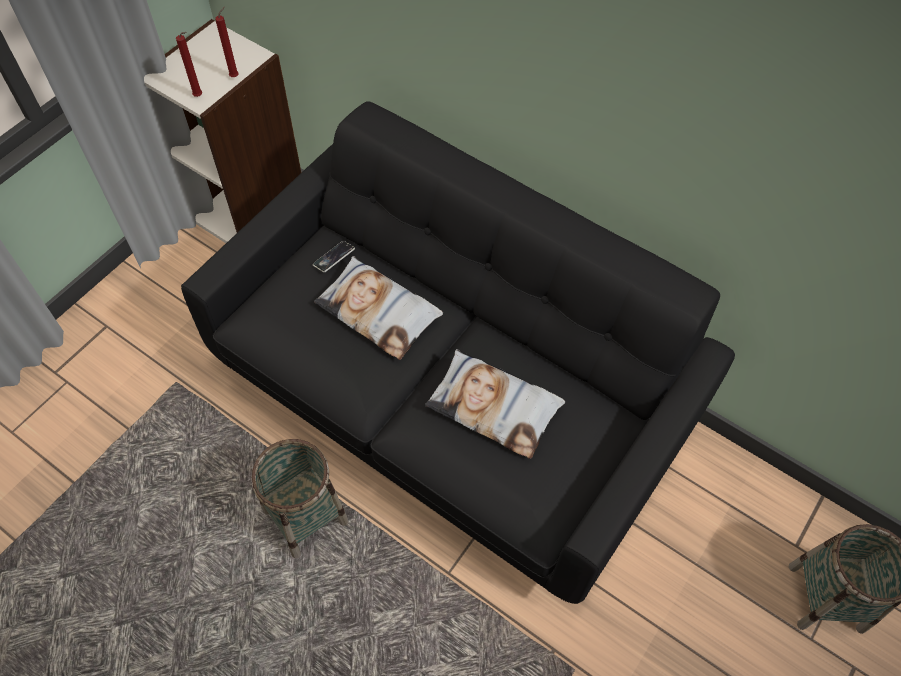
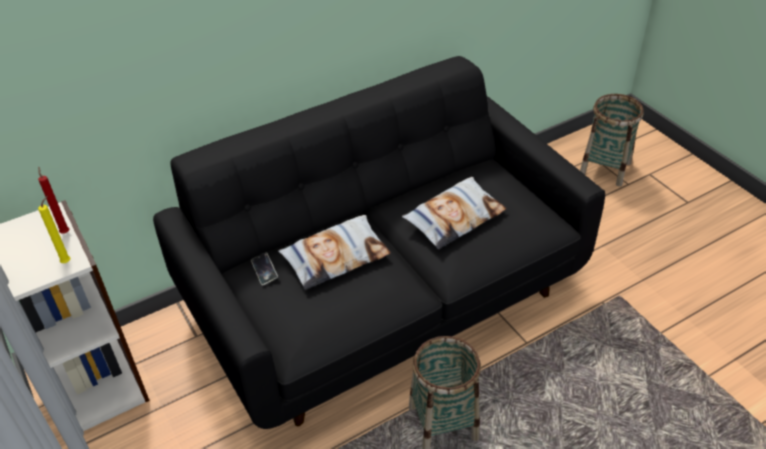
camera: 65 degrees left, 15 degrees down
red candle [176,32,202,97] -> yellow candle [38,196,70,263]

